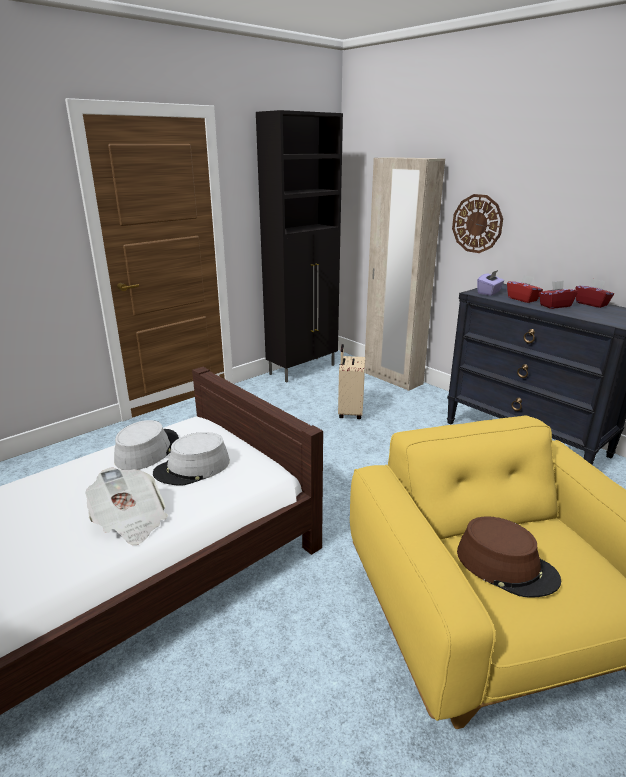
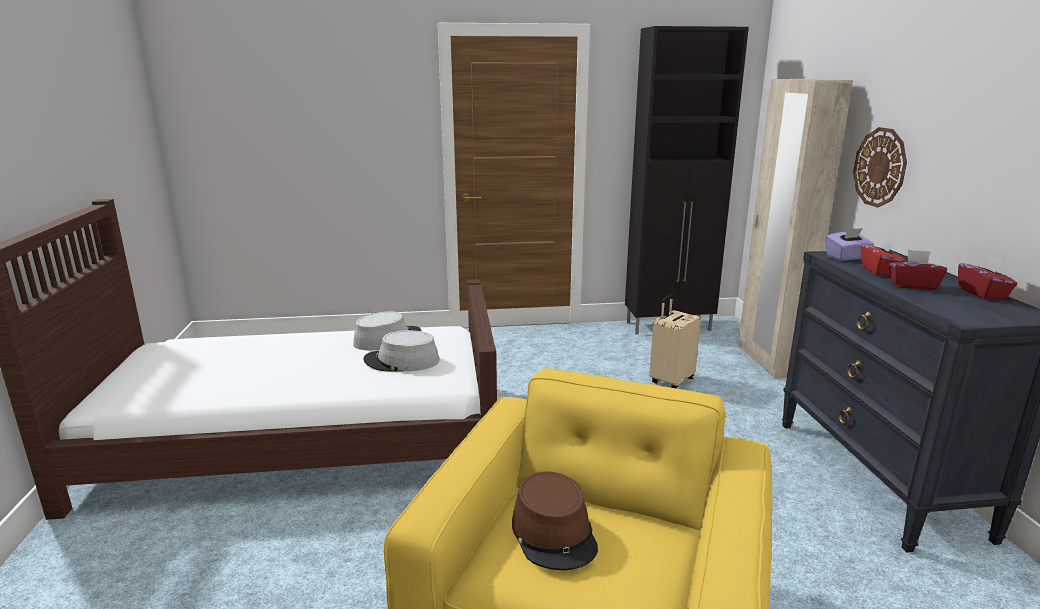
camera: 35 degrees right, 5 degrees down
newspaper [85,467,168,545] -> none

